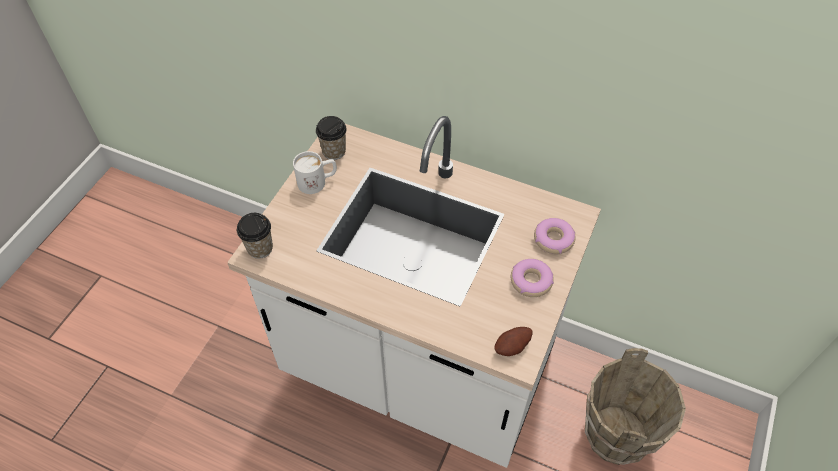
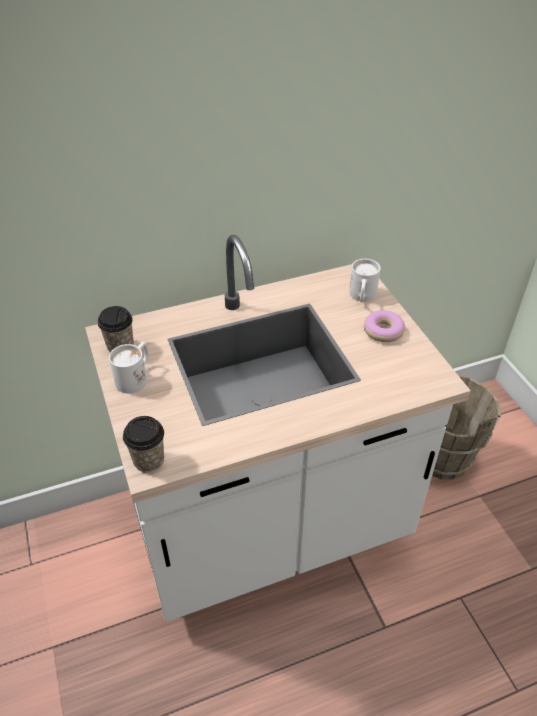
camera: 45 degrees left, 10 degrees down
potato [495,327,532,356] -> none
donut [534,218,576,254] -> white mug [349,259,381,302]

